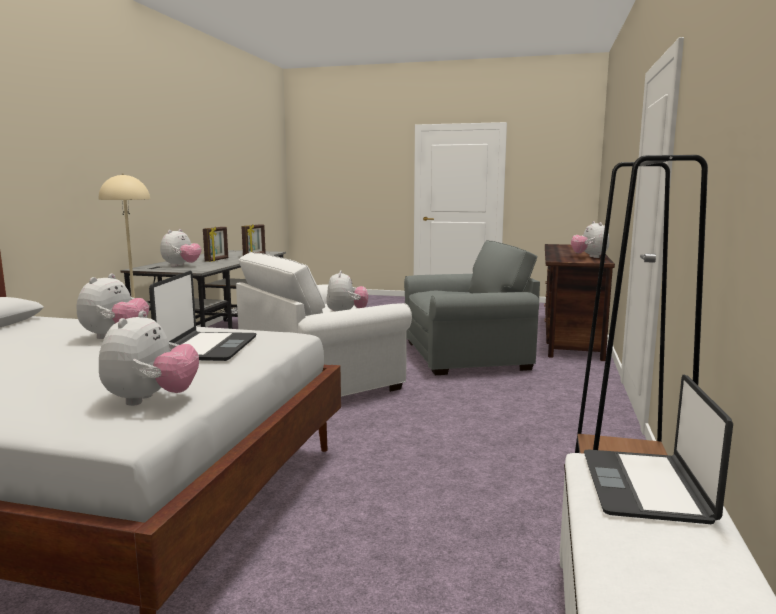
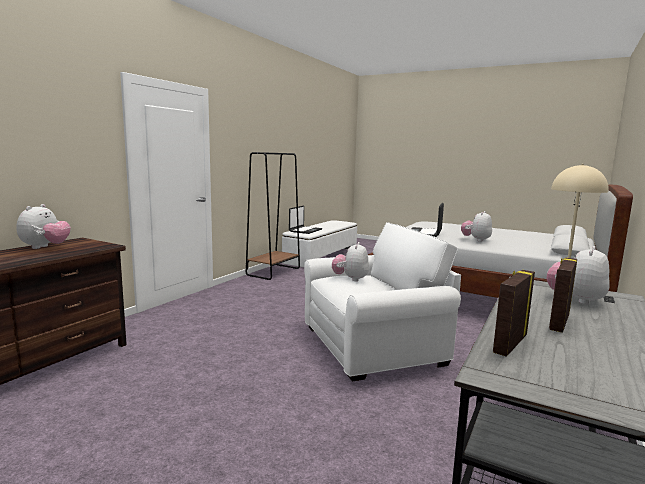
camera: 165 degrees left, 0 degrees up
plush toy [99,311,199,406] -> none
grey armchair [404,240,540,375] -> none

